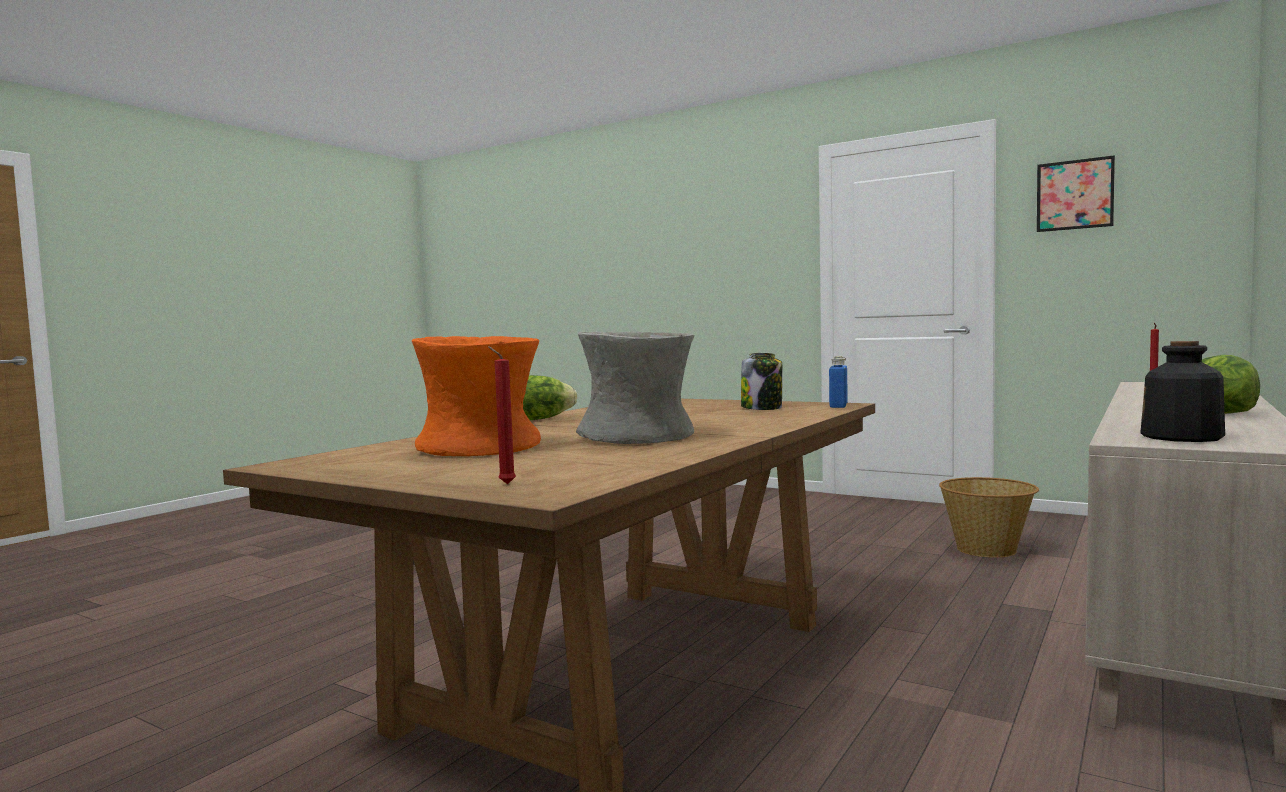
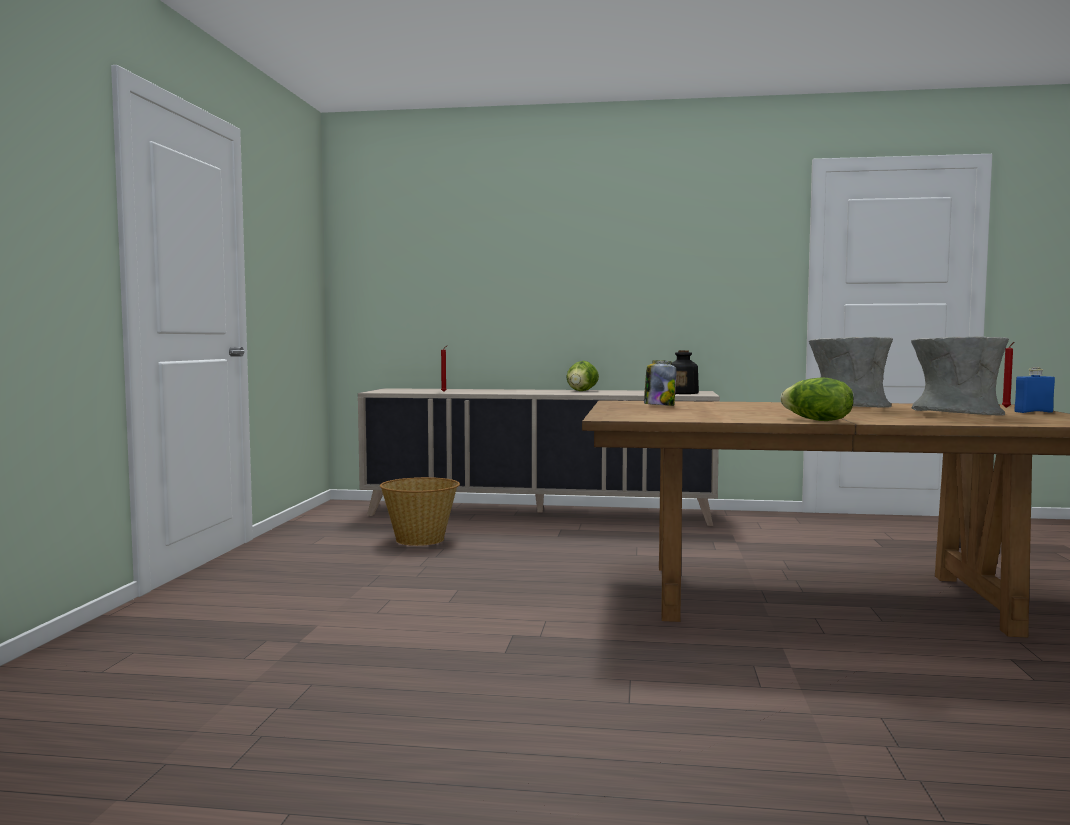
camera: 115 degrees left, 0 degrees up
orange vase [412,336,541,456] -> grey vase [911,336,1009,416]
blue bottle [829,356,848,408] -> blue bottle moved to [1015,367,1055,413]
picture [1037,155,1115,232] -> none

